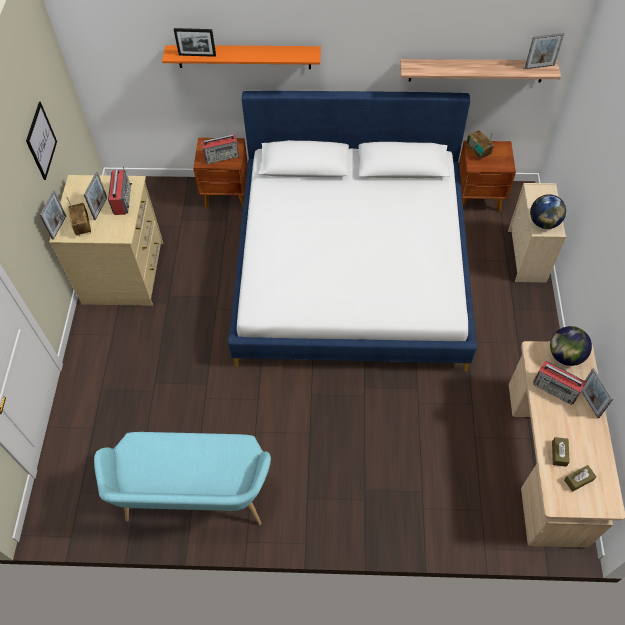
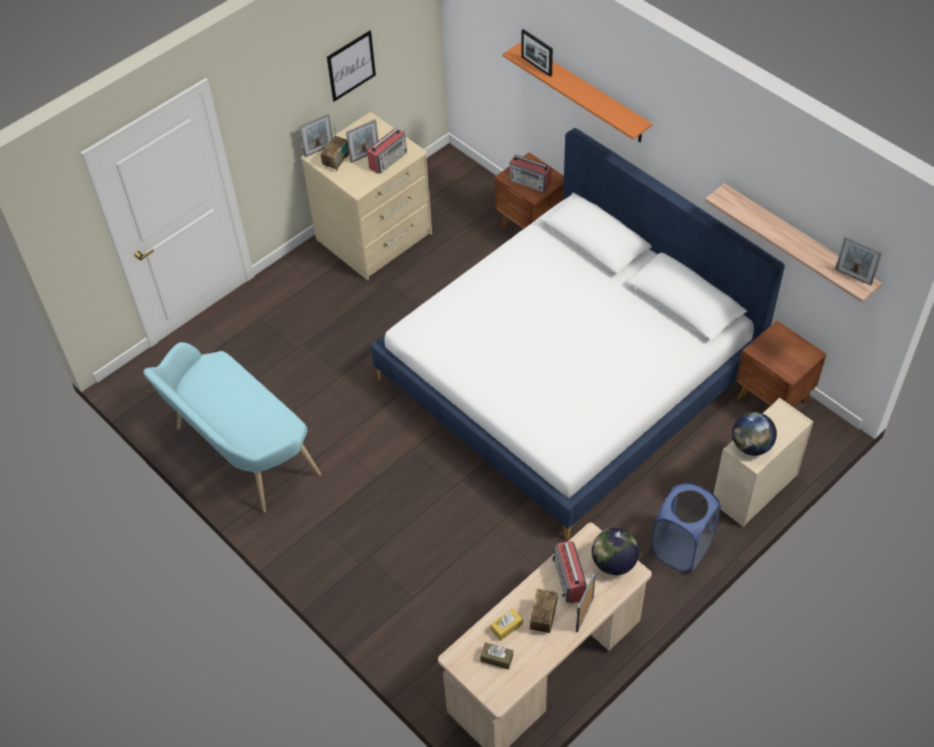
camera: 45 degrees right, 5 degrees down
radio [466,130,494,160] -> radio moved to [530,589,558,633]
brown tissue box [552,437,570,467] -> yellow tissue box [491,608,523,641]
none -> blue laundry basket [651,482,721,573]

